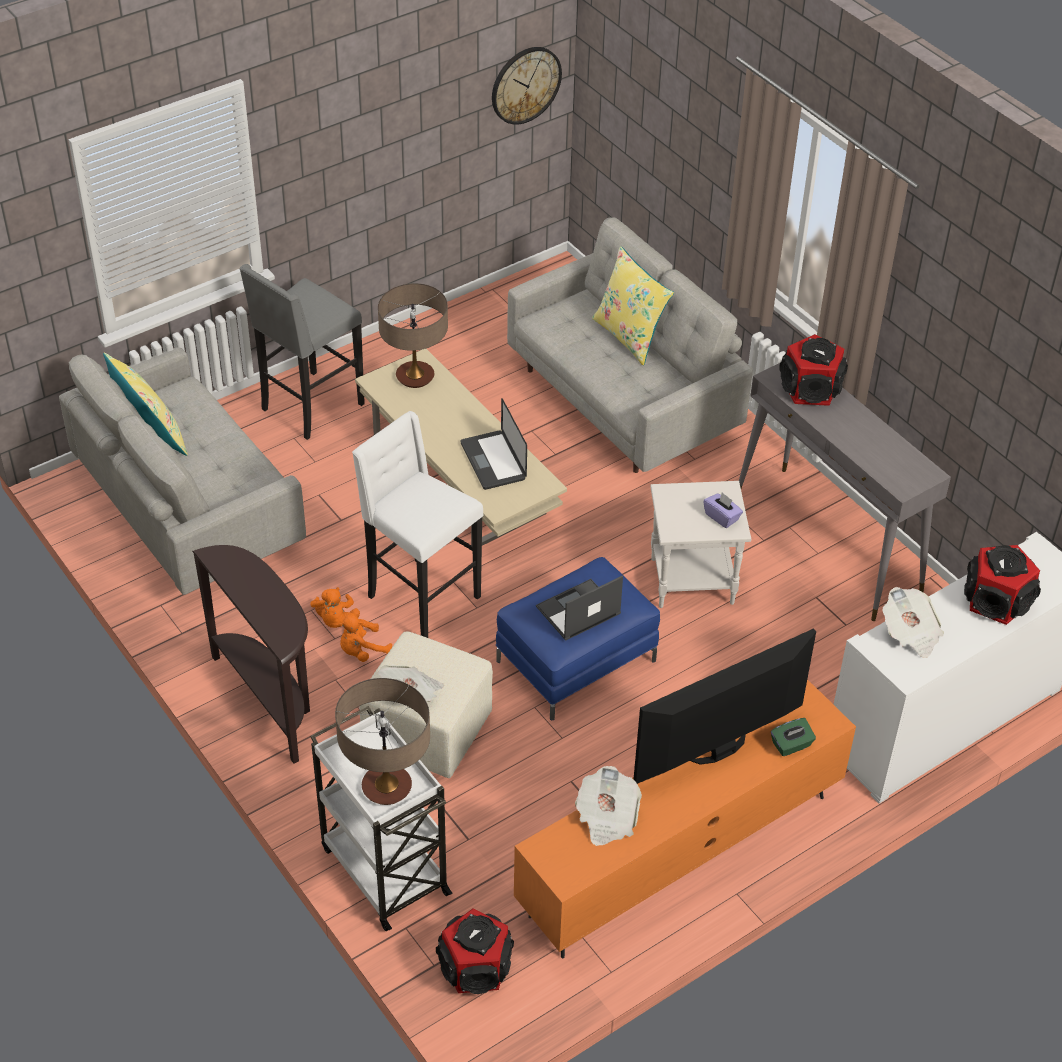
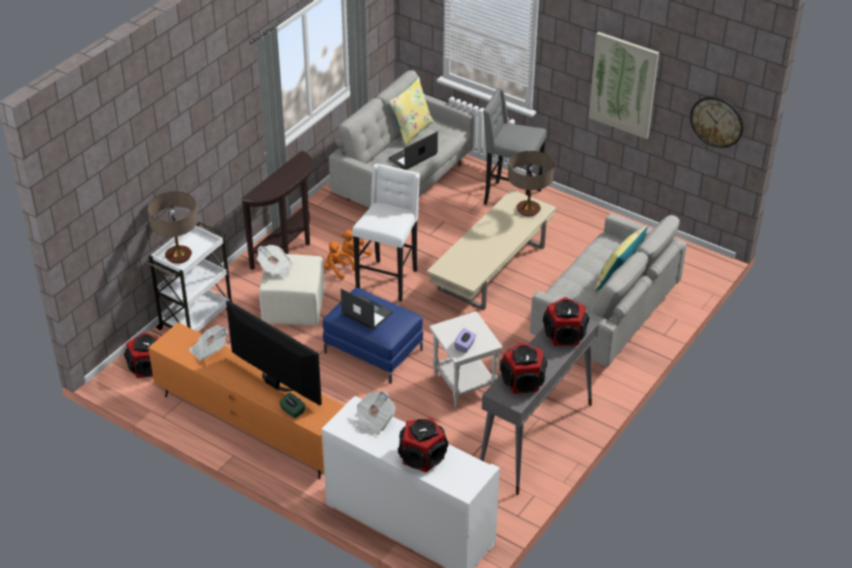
camera: 70 degrees right, 5 degrees down
laptop [460,398,527,490] -> laptop moved to [389,132,438,170]
none -> speaker [500,342,547,394]
none -> picture [589,32,659,139]

